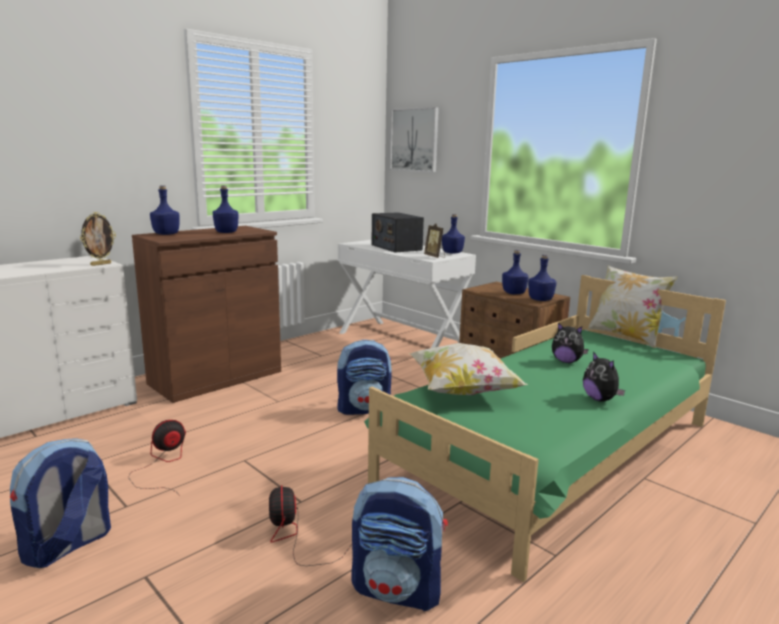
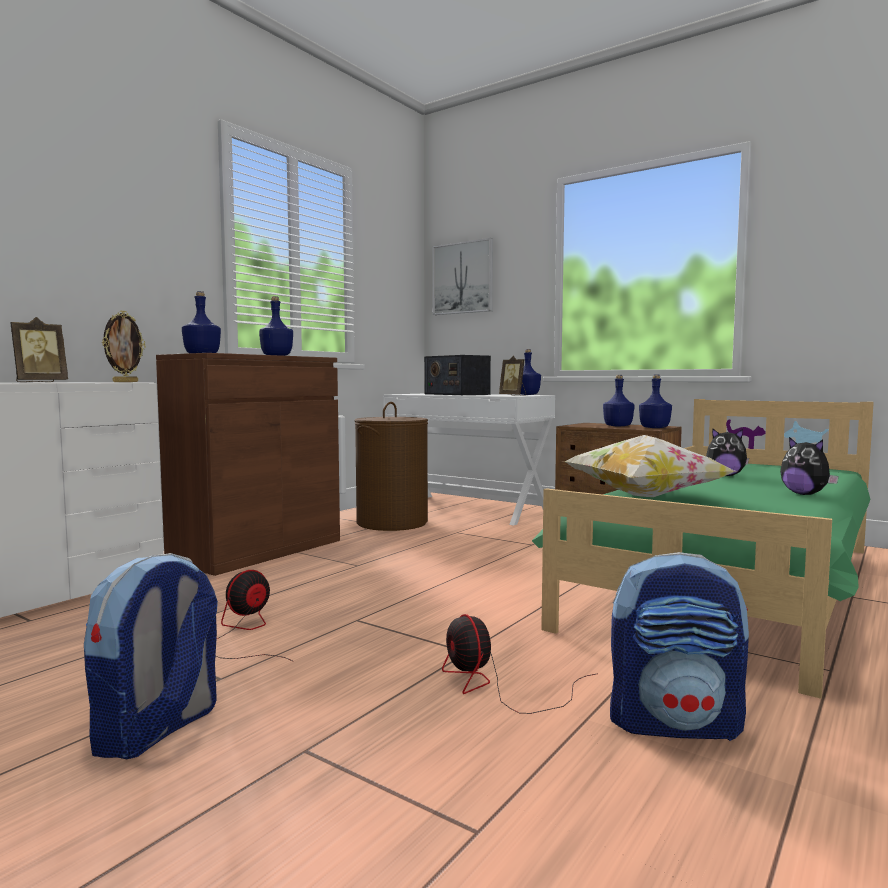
camera: 10 degrees left, 10 degrees down
backpack [337,339,392,415] -> none
pillow [588,265,677,348] -> none
none -> picture frame [11,317,68,382]
none -> brown laundry basket [355,402,428,531]

